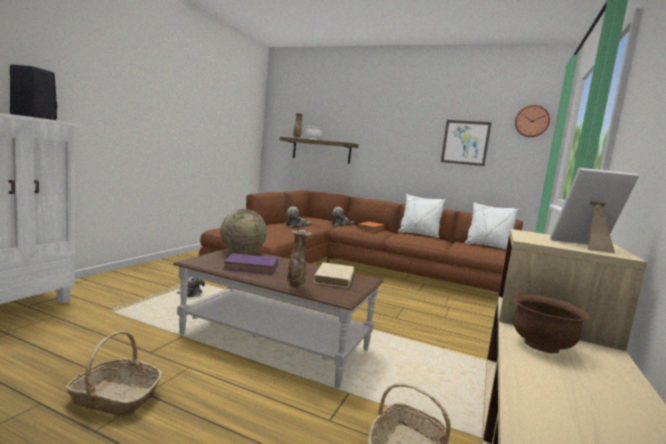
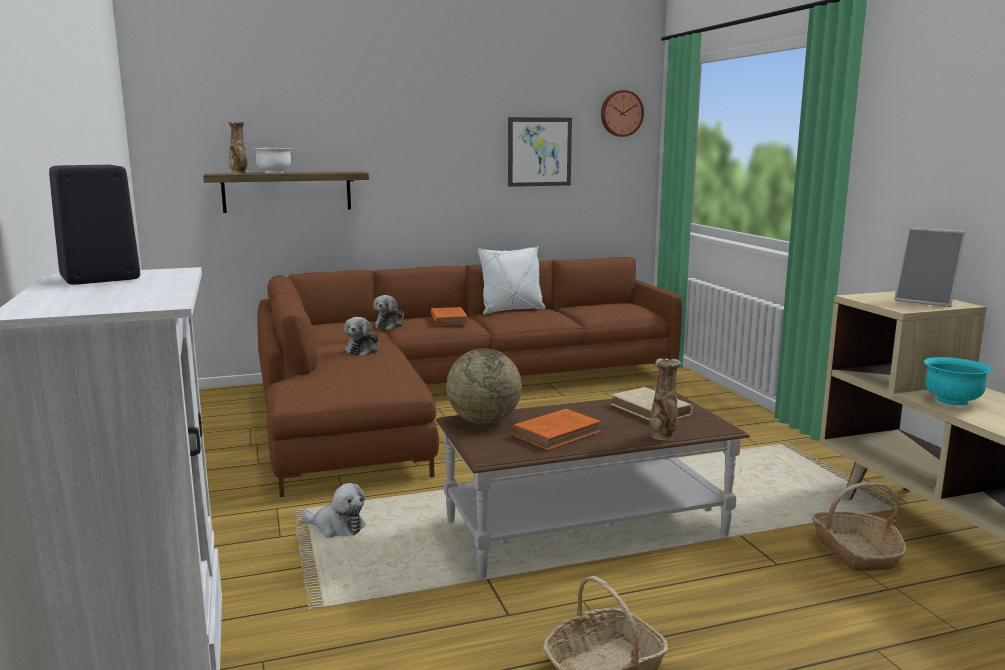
camera: 40 degrees left, 5 degrees up
purple book [223,253,278,274] -> orange book [513,409,601,450]
white pillow [465,202,519,250] -> none
brown bowl [513,294,591,353] -> turquoise bowl [924,357,993,406]
picture frame [550,168,639,253] -> picture frame turned 105 degrees counterclockwise [894,228,966,307]

